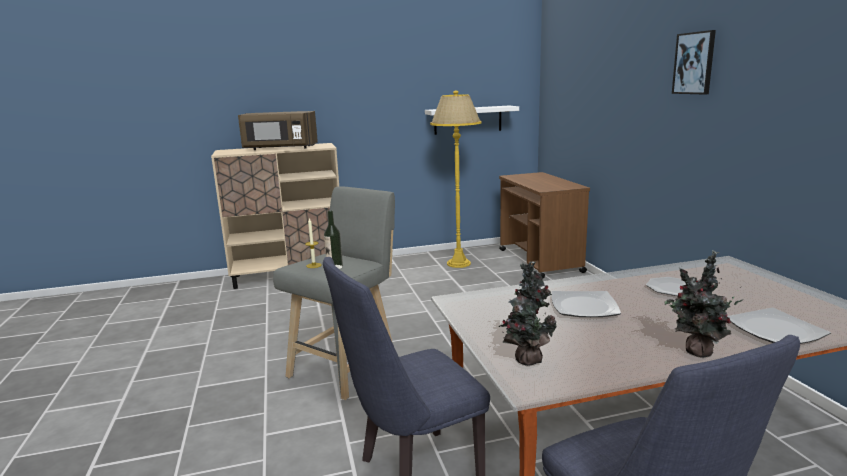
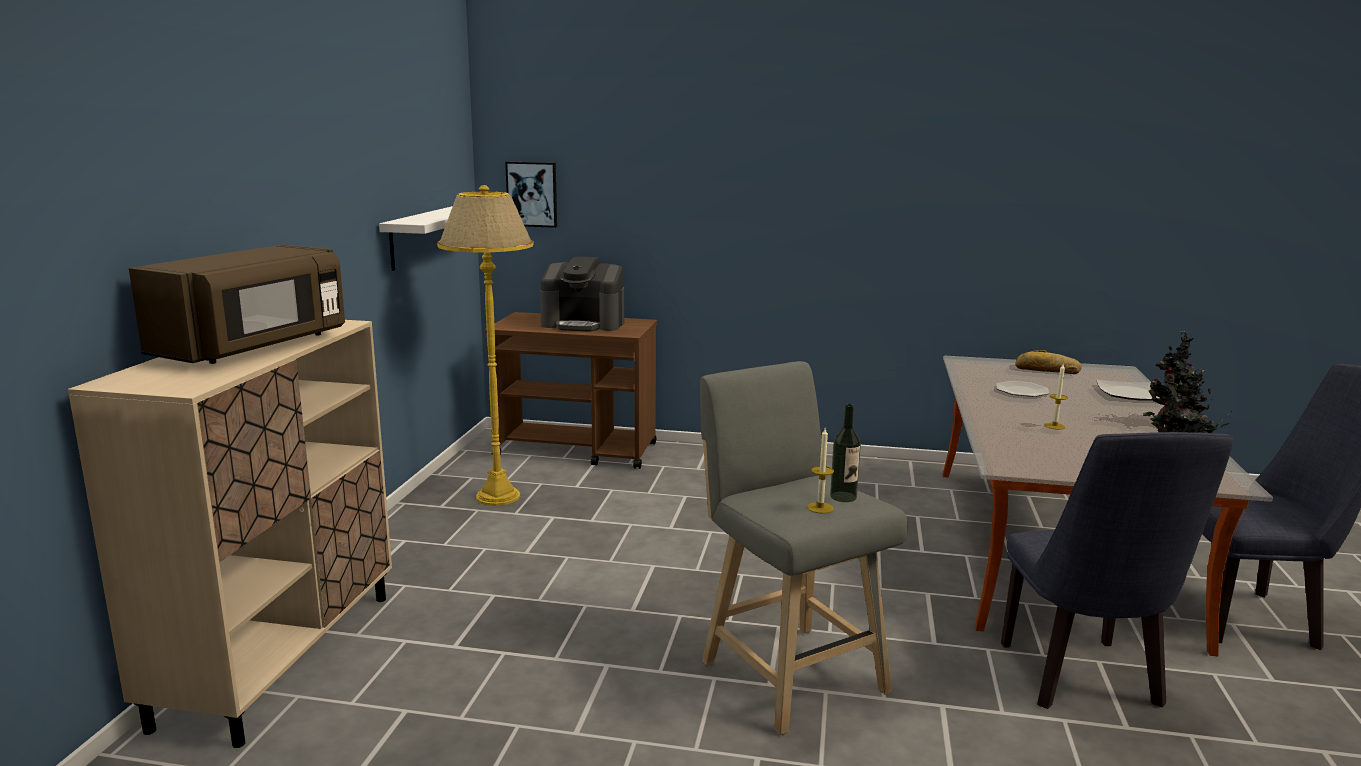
camera: 65 degrees left, 0 degrees up
plate [552,291,621,317] -> candle [1044,364,1068,430]
picture [672,30,716,95] -> picture moved to [505,162,557,228]
none -> coffee machine [540,257,624,332]
none -> bread [1015,350,1082,374]

